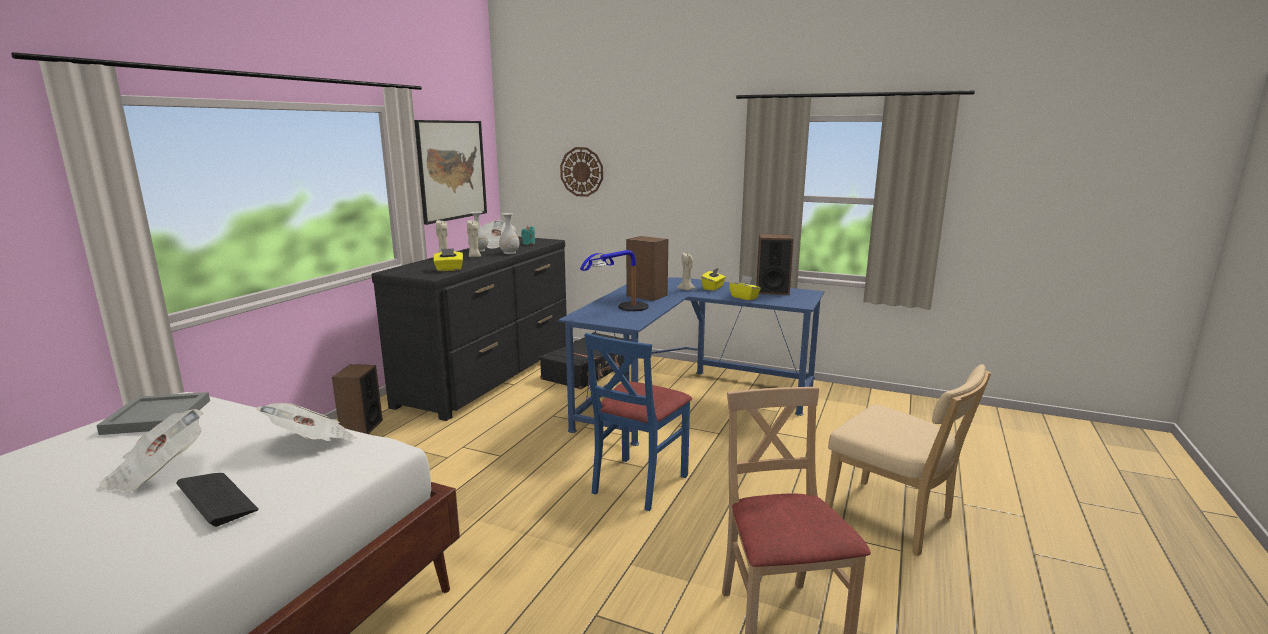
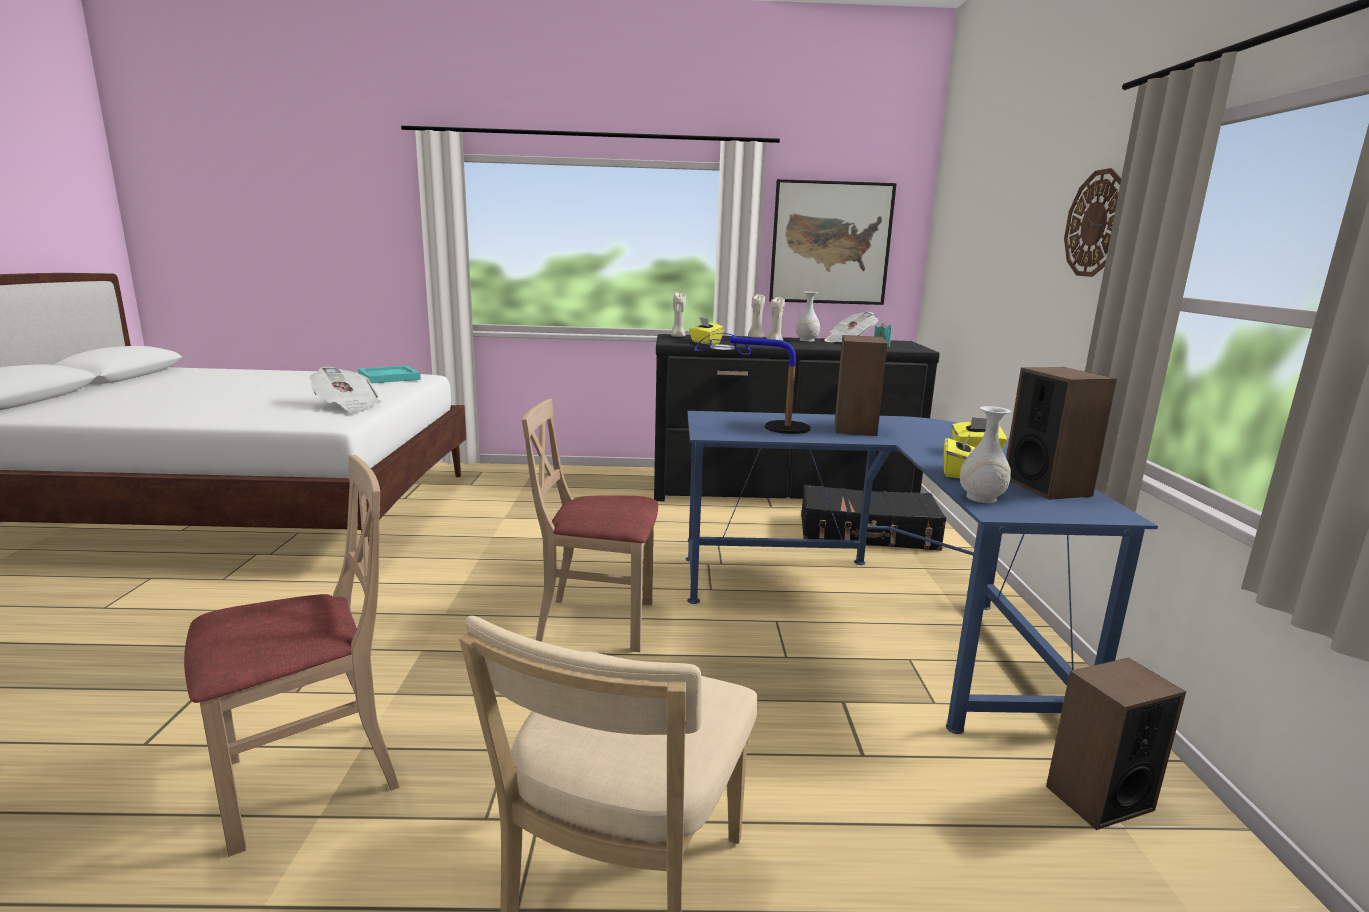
camera: 65 degrees right, 0 degrees up
grey tray [96,392,210,435] -> turquoise tray [358,366,421,383]
newspaper [99,409,203,491] -> none
keyboard [176,473,259,527] -> none
speaker [332,364,383,434] -> speaker moved to [1046,658,1186,830]
white vase [499,213,519,254] -> white vase moved to [960,406,1011,503]
wall clock [560,147,603,197] -> wall clock moved to [1064,168,1121,277]
blue chair [584,333,692,511] -> beige chair [522,399,658,652]
beige candle [677,253,695,291] -> beige candle moved to [671,293,686,337]

